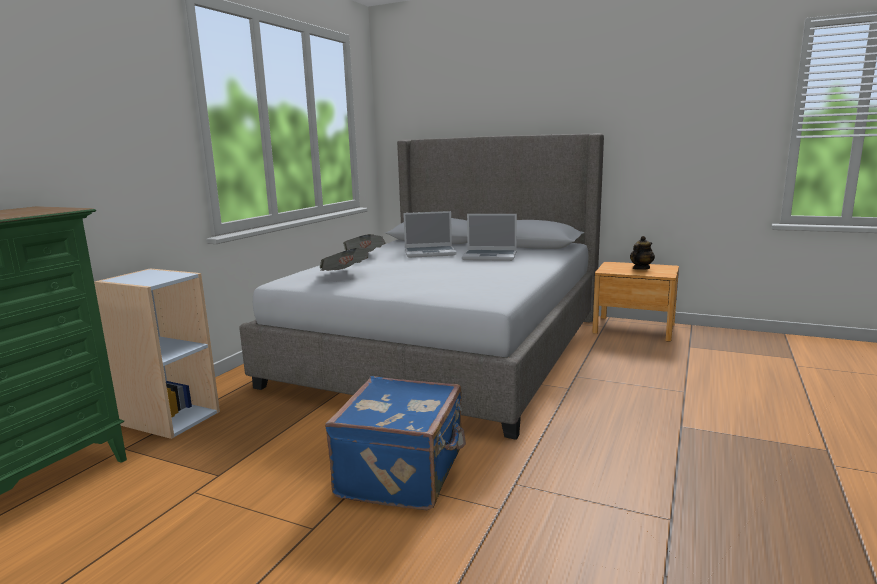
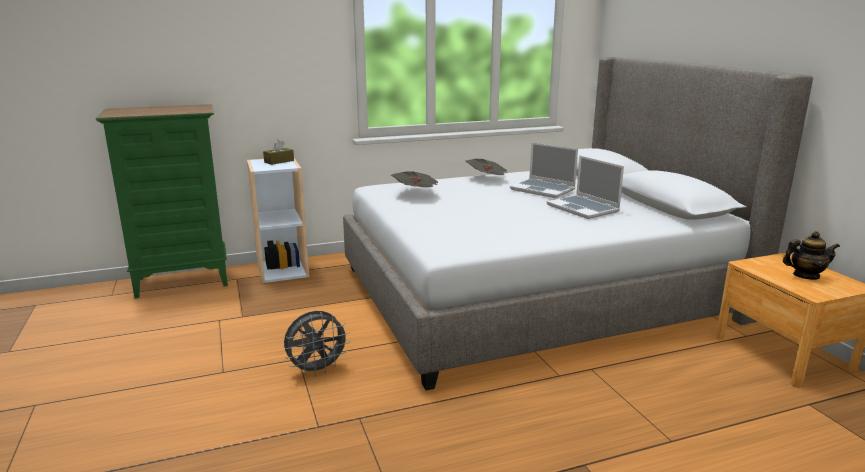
camera: 45 degrees right, 5 degrees up
blue suitcase [325,376,466,510] -> grey fan [283,311,350,376]
none -> brown tissue box [263,140,294,165]

